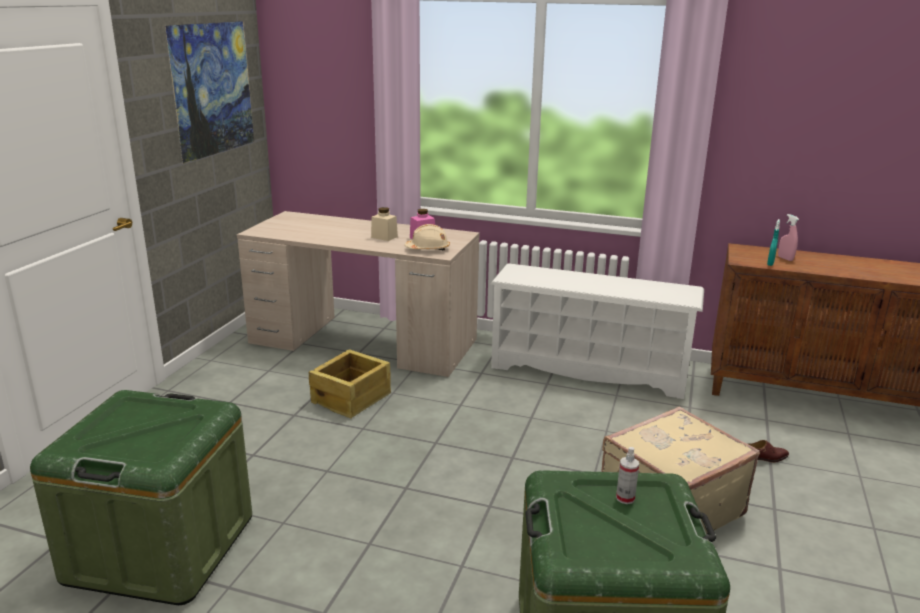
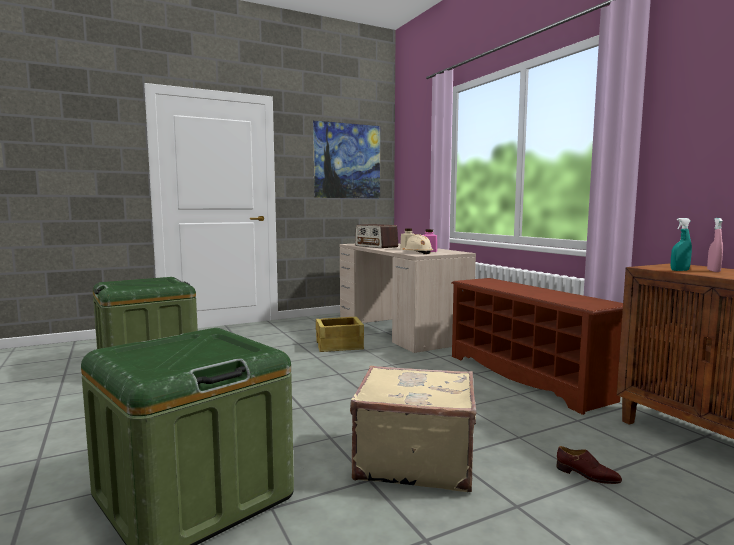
camera: 45 degrees right, 15 degrees down
white shoe rack [490,263,704,399] -> brown shoe rack [452,278,623,415]
spray bottle [616,447,639,504] -> none
none -> radio [355,224,398,248]

